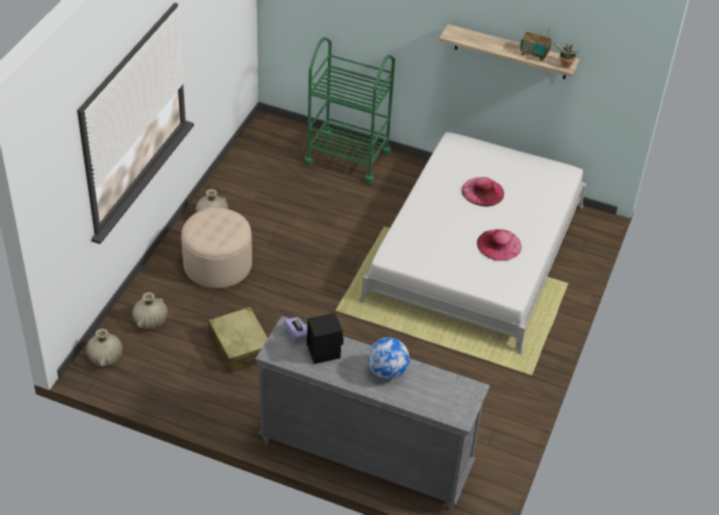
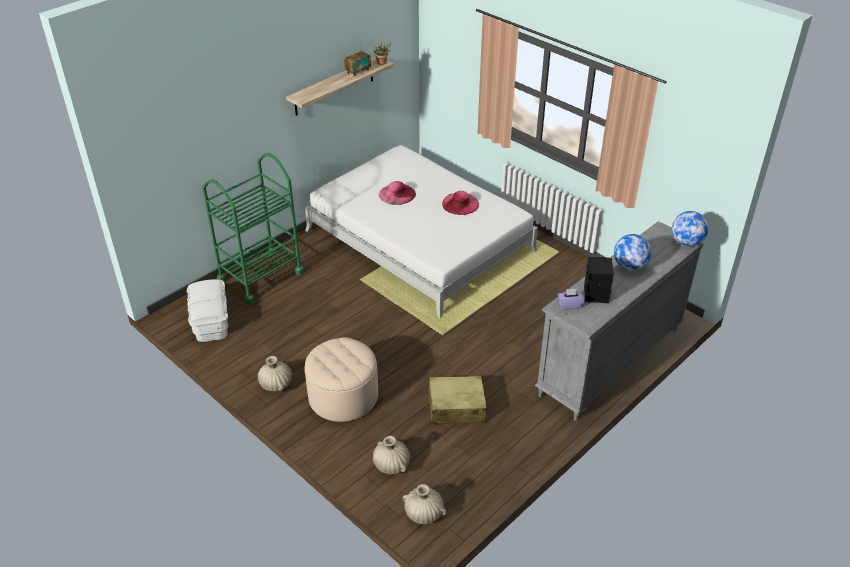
camera: 65 degrees left, 5 degrees down
none -> white storage box [187,279,228,342]
none -> globe [672,211,708,246]

